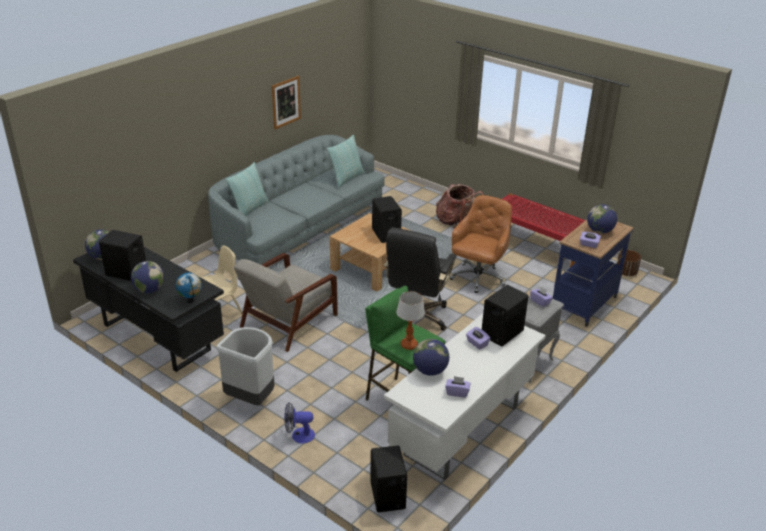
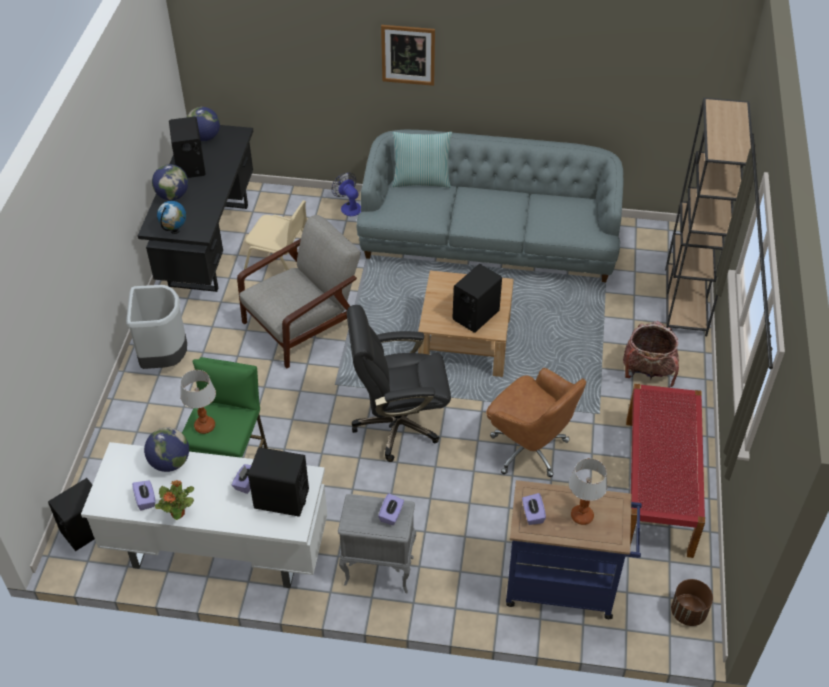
camera: 60 degrees right, 15 degrees up
grey armchair [234,253,338,352] -> grey armchair turned 135 degrees clockwise [237,215,361,368]
picture [272,76,301,129] -> picture moved to [381,25,435,86]
fan [284,402,315,444] -> fan moved to [332,172,361,216]
pillow [327,135,365,187] -> none
brown office chair [450,195,512,293] -> brown office chair turned 45 degrees clockwise [486,368,586,477]
globe [587,204,617,234] -> table lamp [569,458,608,525]
none -> potted plant [155,480,195,520]
none -> bookcase [665,98,752,336]

